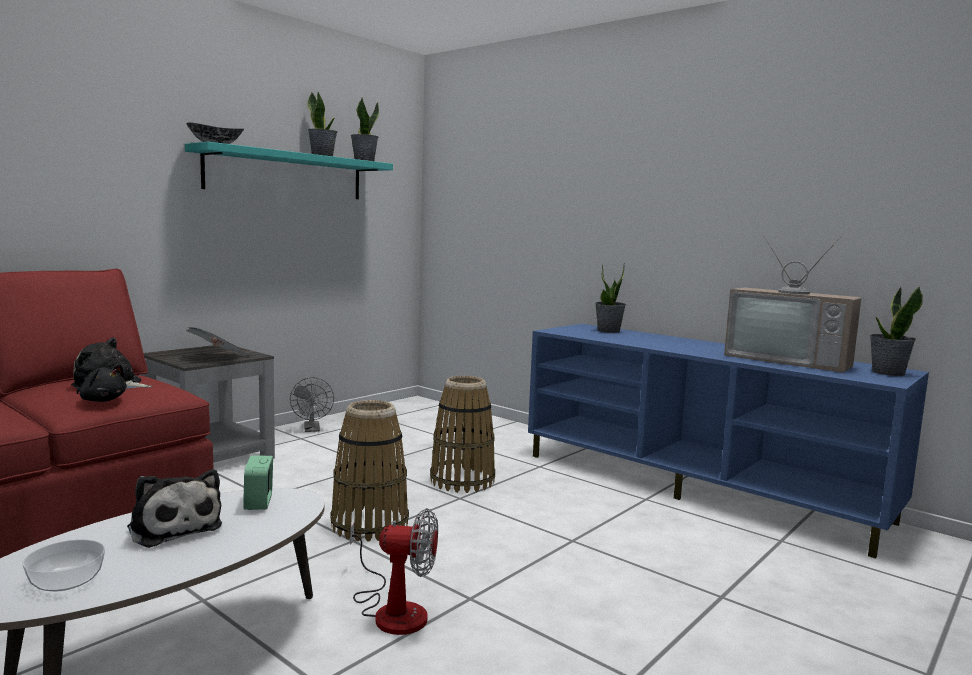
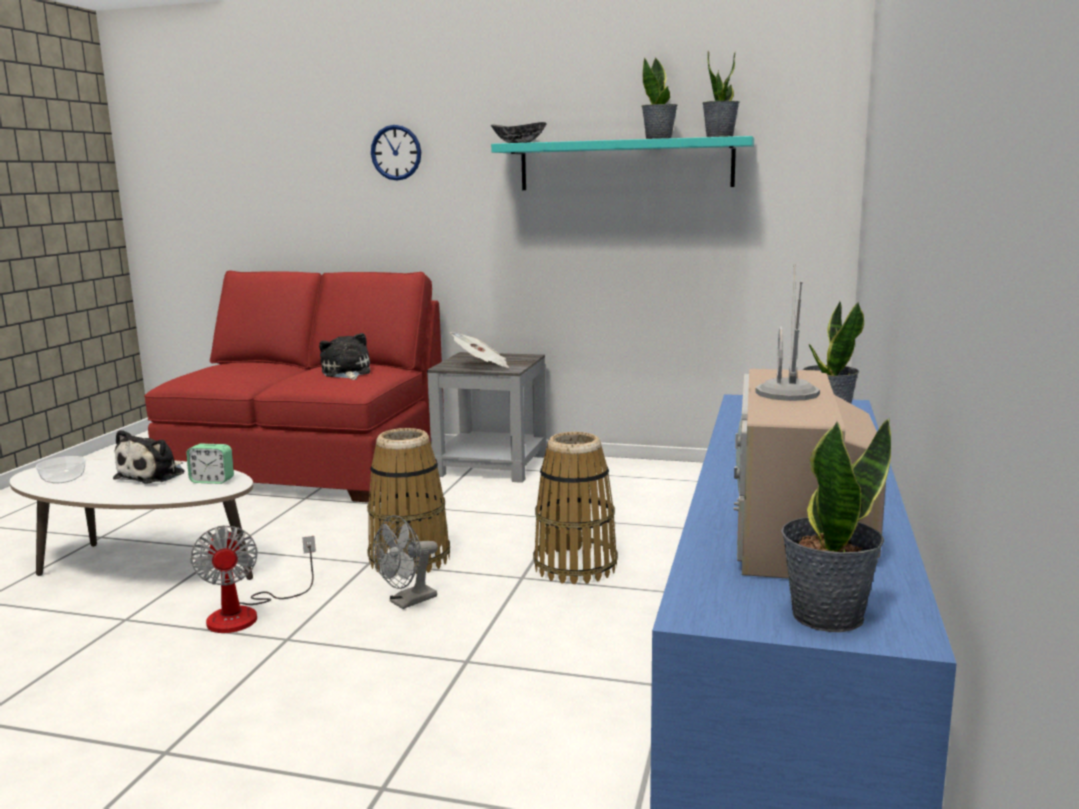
camera: 65 degrees right, 5 degrees up
black plush toy [77,365,127,402] -> none
alarm clock [243,455,273,510] -> alarm clock turned 135 degrees counterclockwise [186,444,234,484]
grey fan [290,377,334,432] -> grey fan moved to [373,515,438,609]
none -> wall clock [371,125,421,181]

